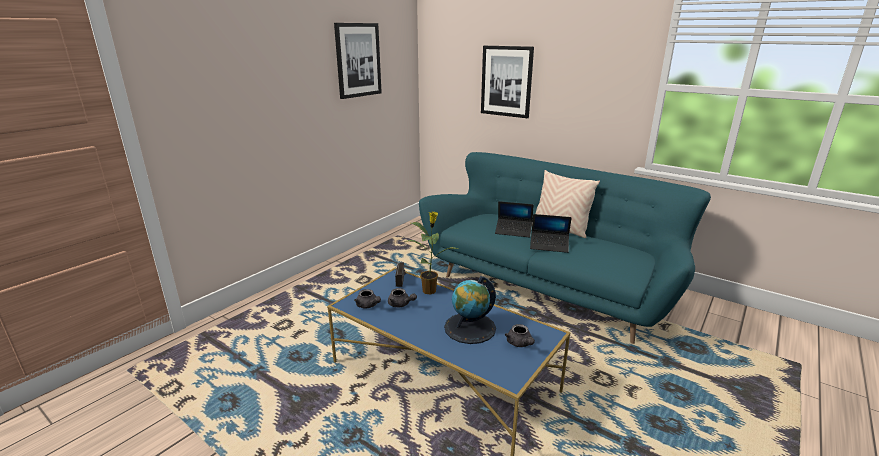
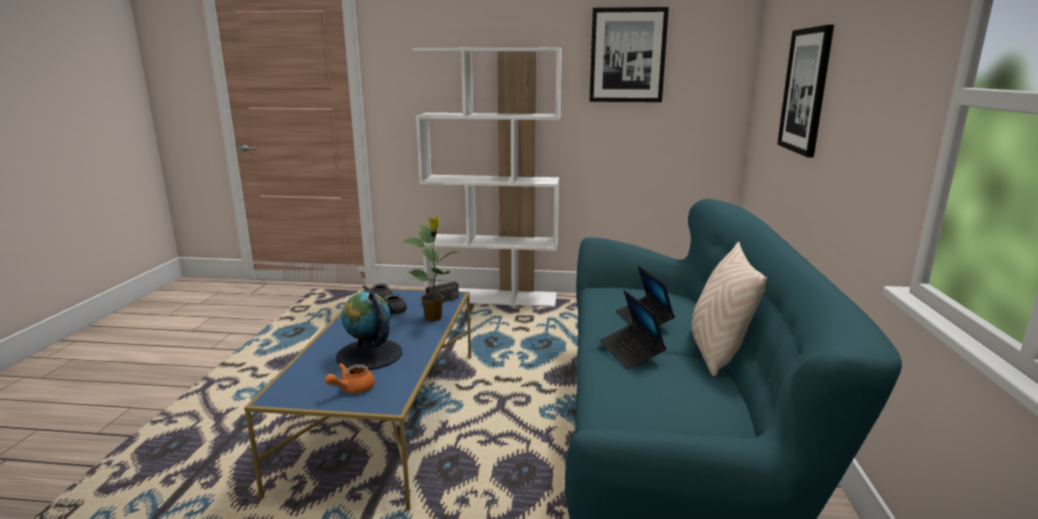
camera: 60 degrees right, 5 degrees down
grey teapot [505,324,535,347] -> orange teapot [325,363,375,393]
none -> white bookcase [412,47,562,307]

